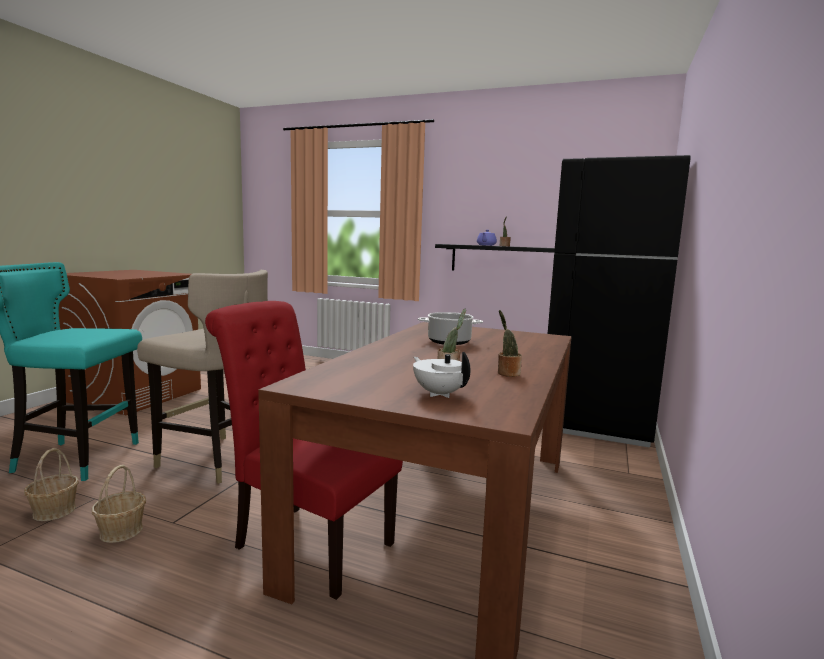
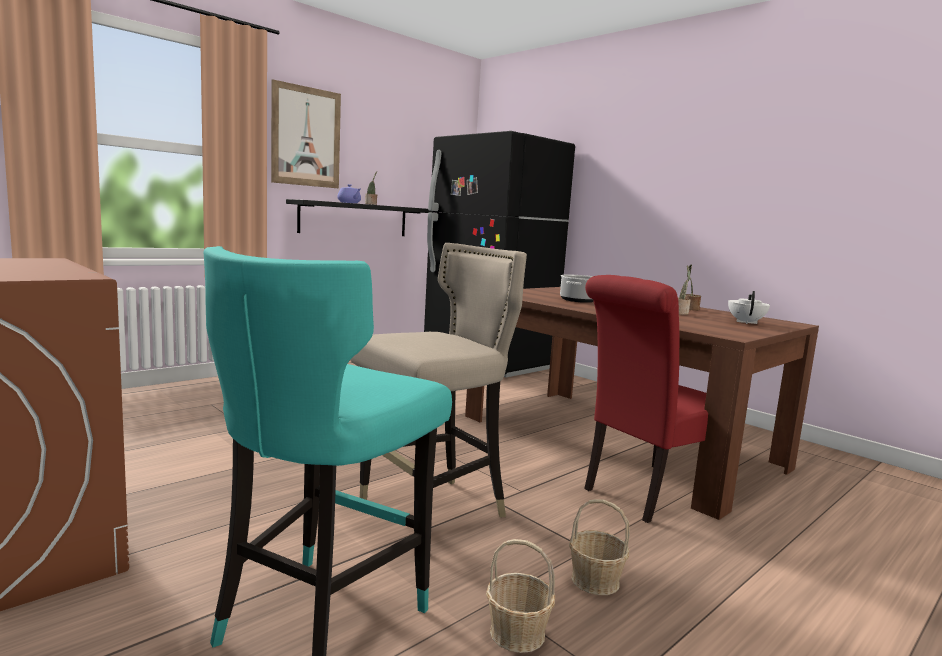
camera: 65 degrees left, 0 degrees up
white teapot [413,352,471,398] -> white teapot turned 120 degrees clockwise [728,291,770,324]
none -> picture [271,79,341,188]

